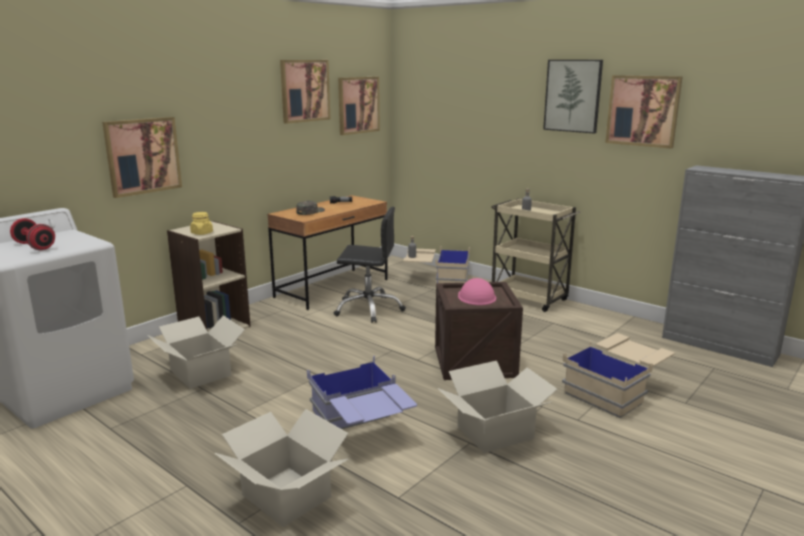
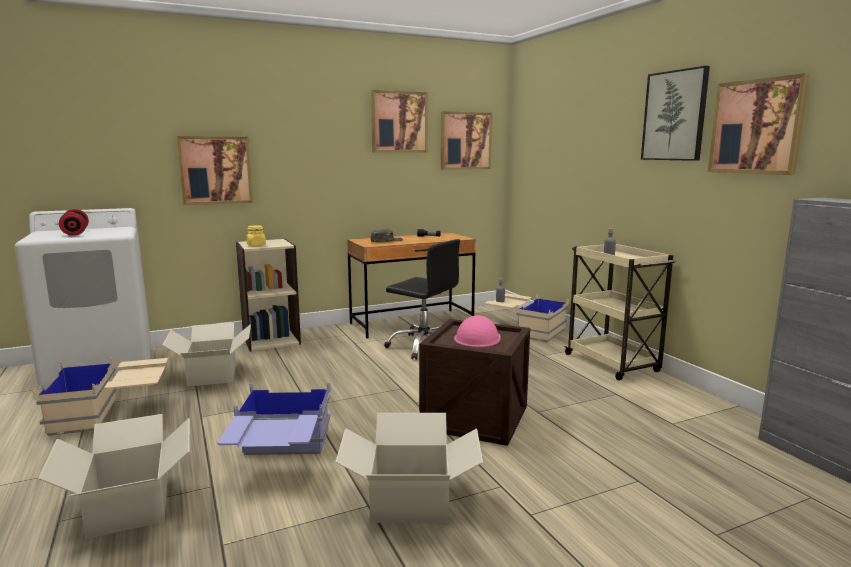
camera: 25 degrees right, 5 degrees down
beige storage box [562,333,675,418] -> beige storage box moved to [33,357,168,436]

